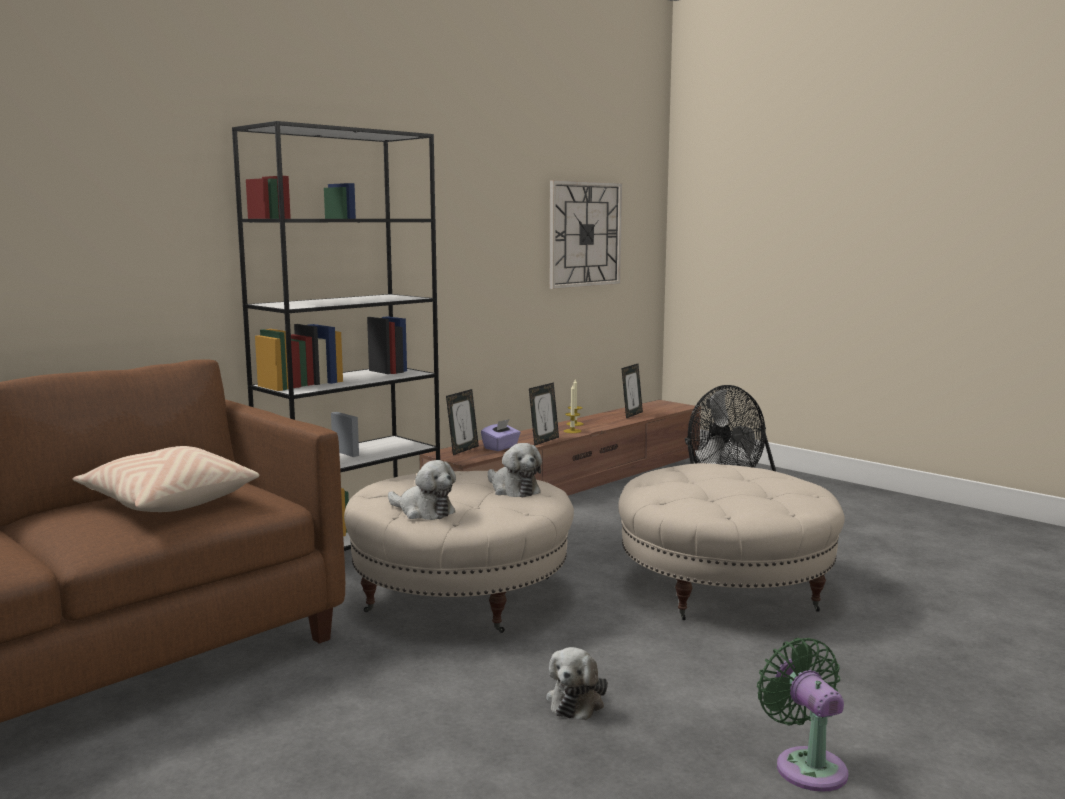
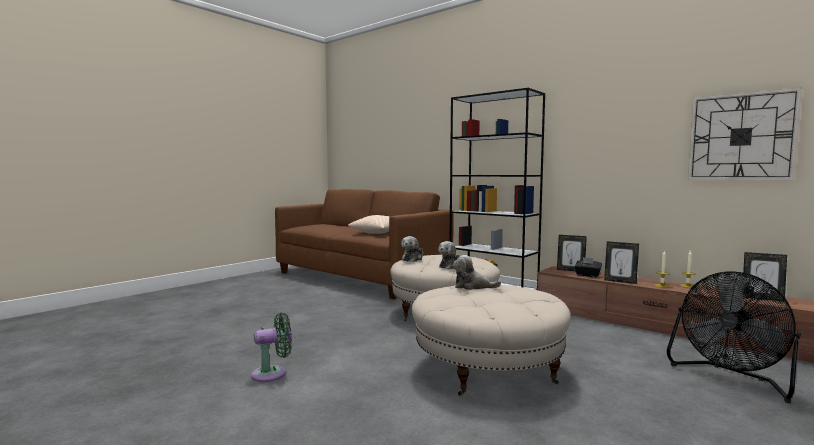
camera: 85 degrees right, 5 degrees down
purple tissue box [481,419,521,451] -> black tissue box [575,257,602,277]
plush toy [546,647,608,720] -> plush toy moved to [453,255,501,290]

